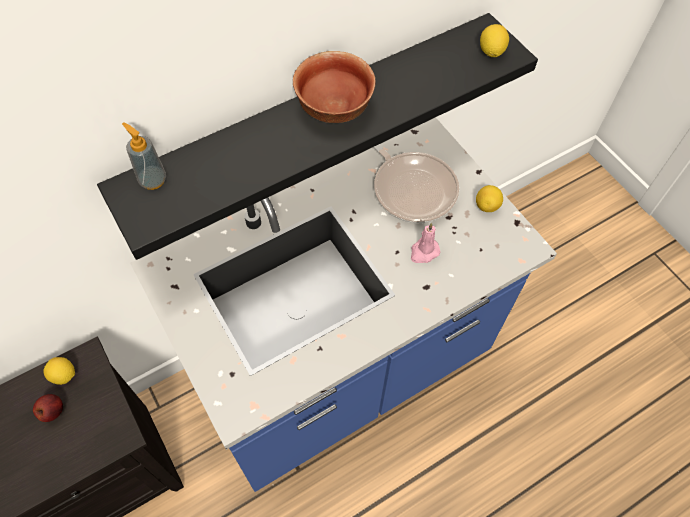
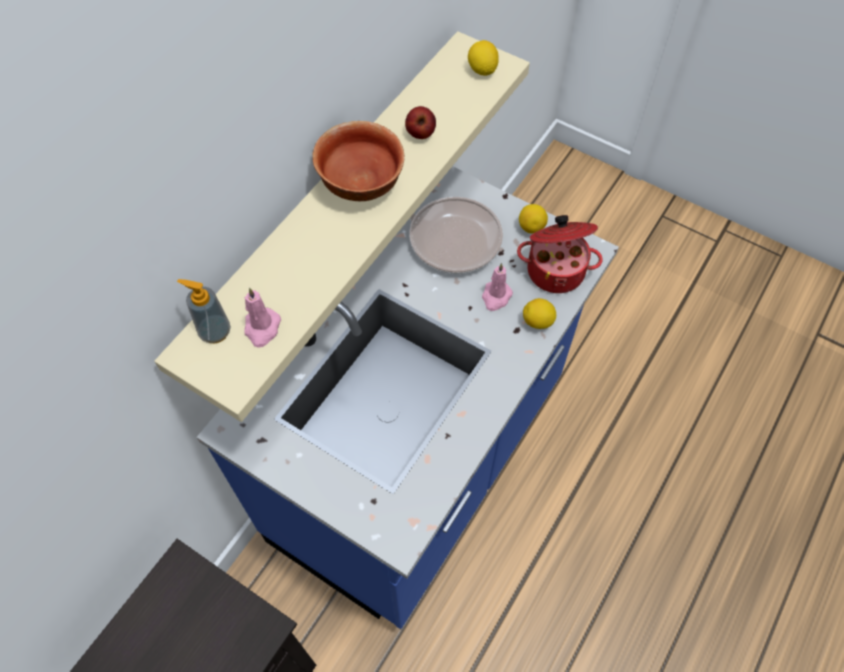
camera: 25 degrees left, 0 degrees up
apple [33,394,63,422] -> apple moved to [405,106,436,139]
lemon [43,357,75,385] -> lemon moved to [523,298,556,329]
black shelf [97,13,538,260] -> beige shelf [154,31,530,422]
none -> pink candle [244,288,281,348]
none -> cooking pot [517,215,603,293]

